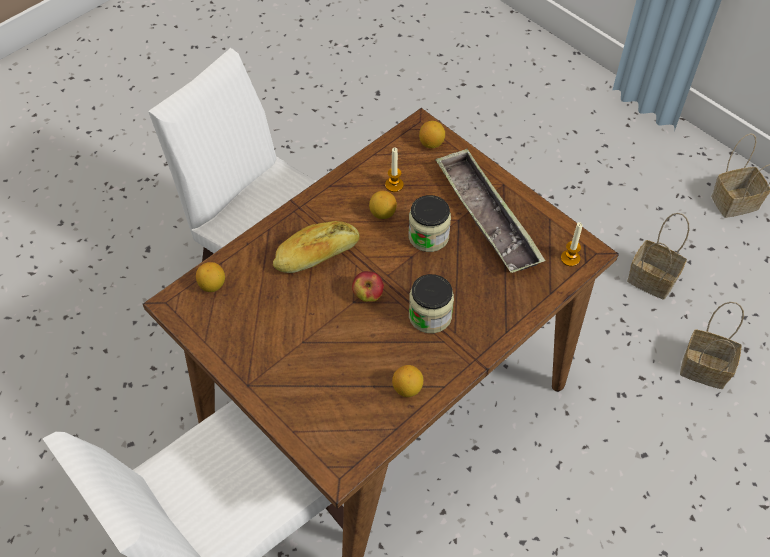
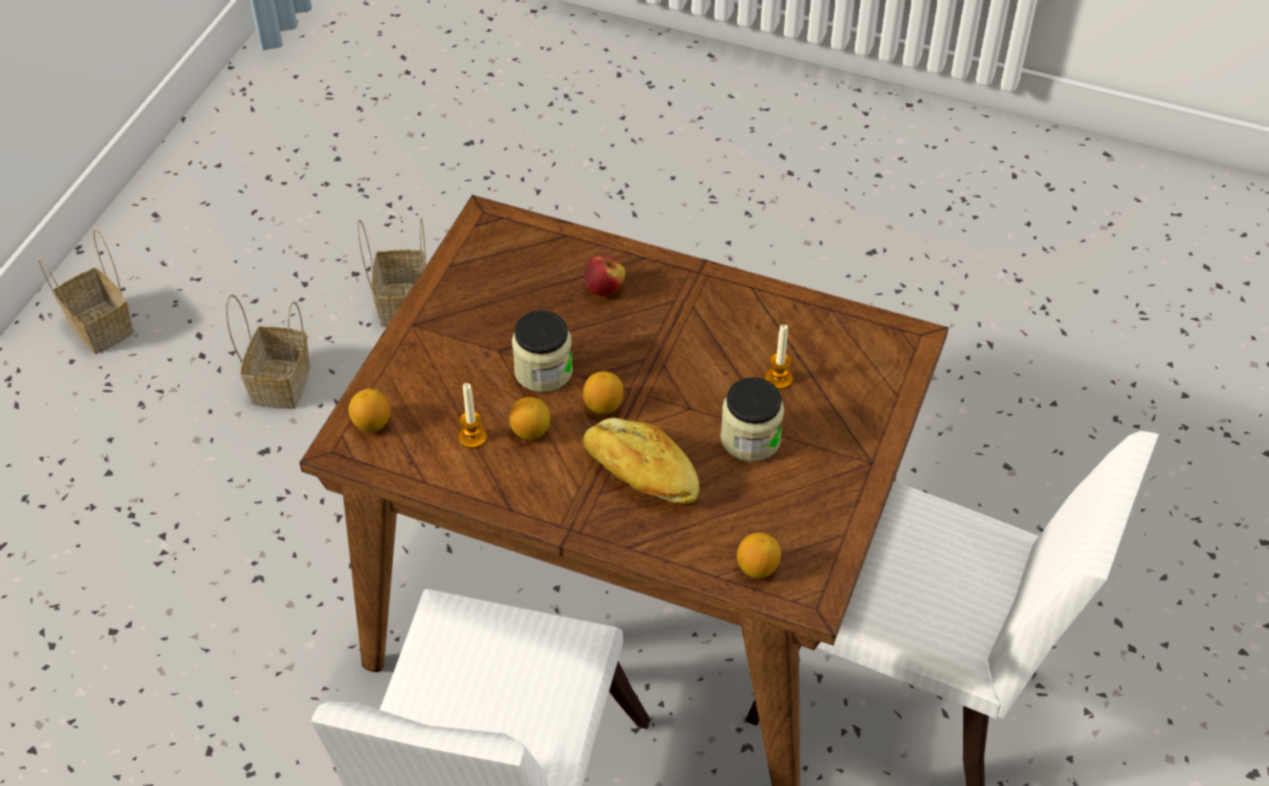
camera: 115 degrees left, 5 degrees down
apple [352,271,384,302] -> apple moved to [584,255,625,296]
lemon [392,365,423,397] -> lemon moved to [583,371,623,414]
jar [409,274,454,333] -> jar moved to [721,377,784,462]
tray [435,148,545,273] -> none
candle [561,222,582,266] -> candle moved to [765,325,793,389]

